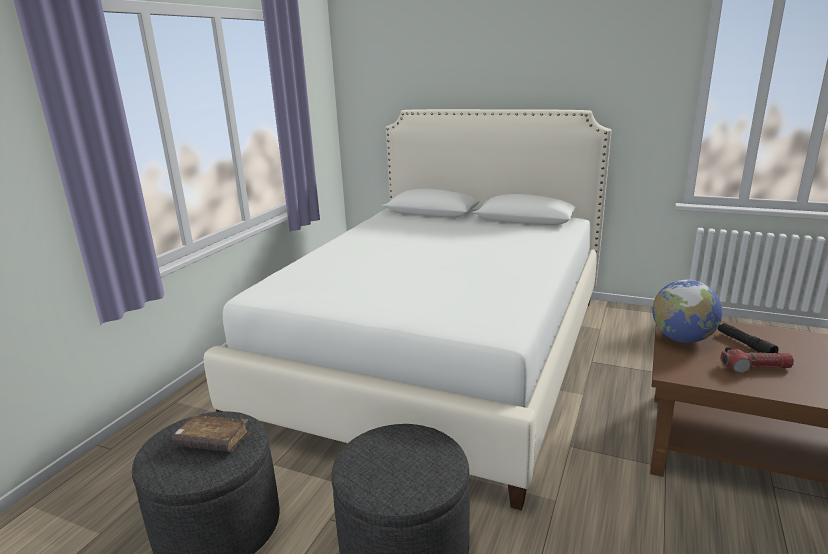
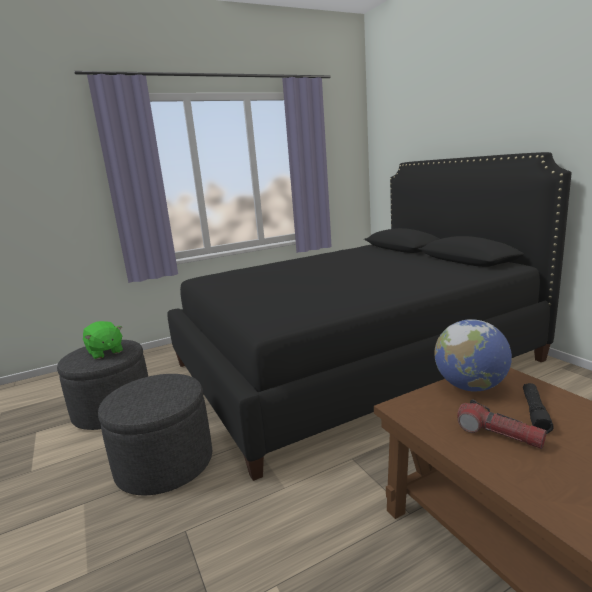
camera: 40 degrees right, 5 degrees down
brown book [172,414,250,452] -> green plush toy [83,321,123,359]
white bed [204,109,611,510] -> black bed [167,152,571,481]

